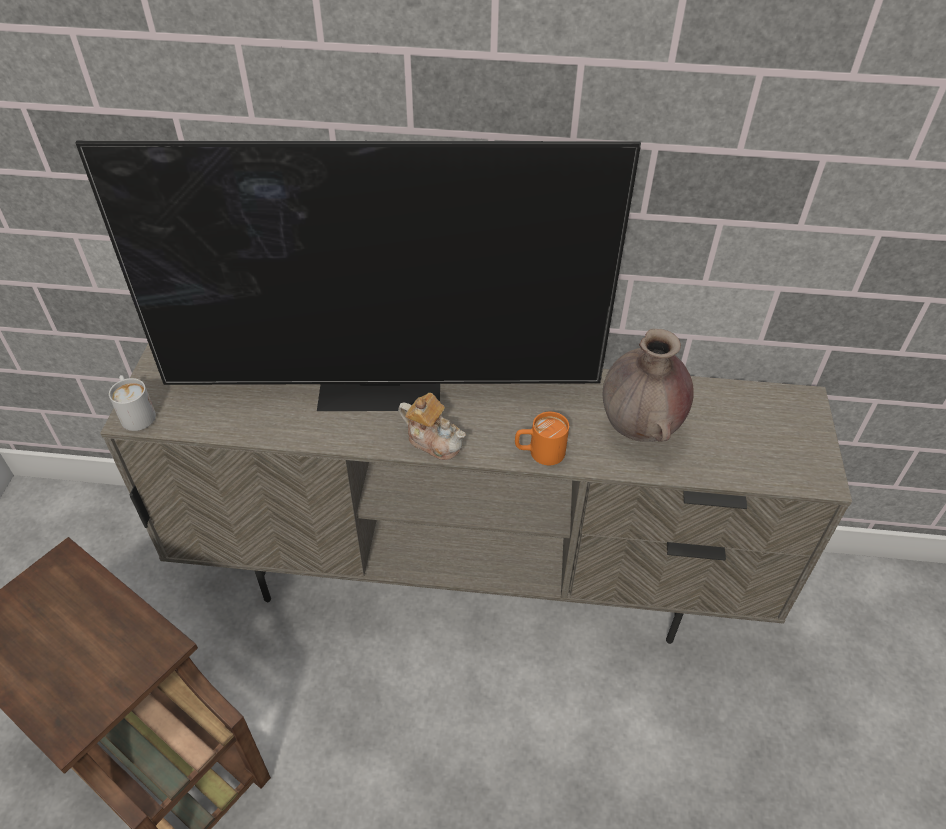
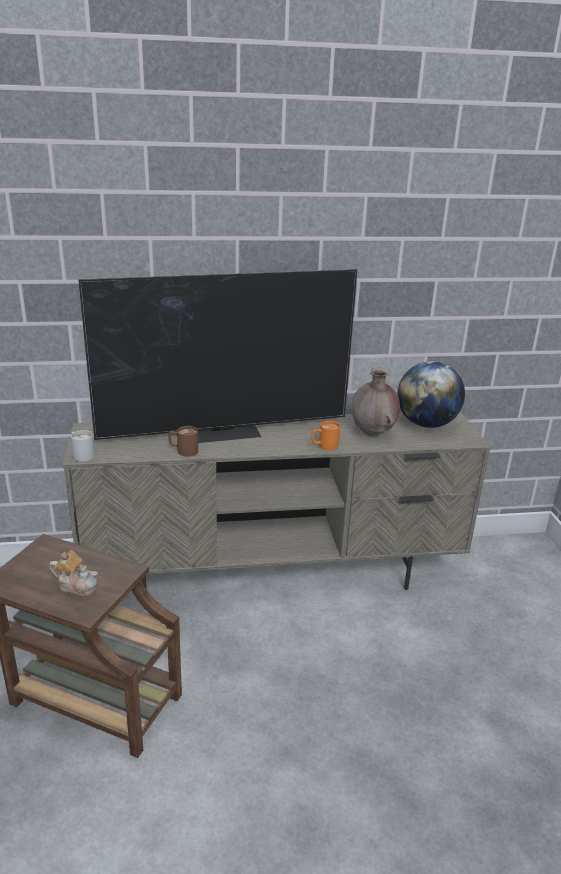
camera: 15 degrees left, 20 degrees down
teapot [398,393,465,460] -> teapot moved to [49,550,98,596]
none -> brown mug [168,426,198,457]
none -> globe [397,361,465,428]

